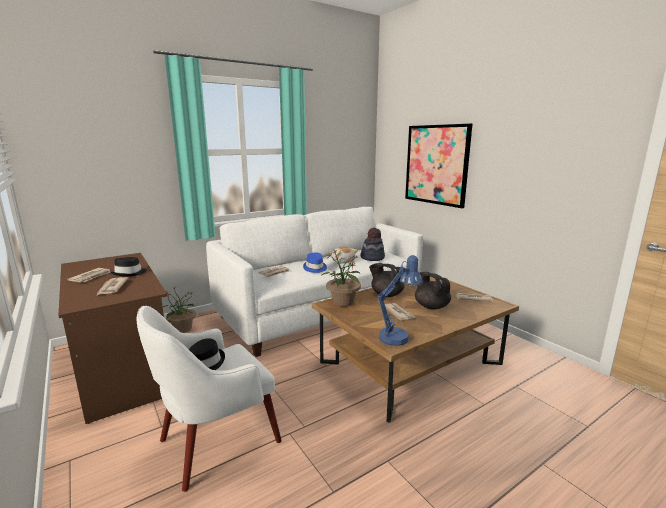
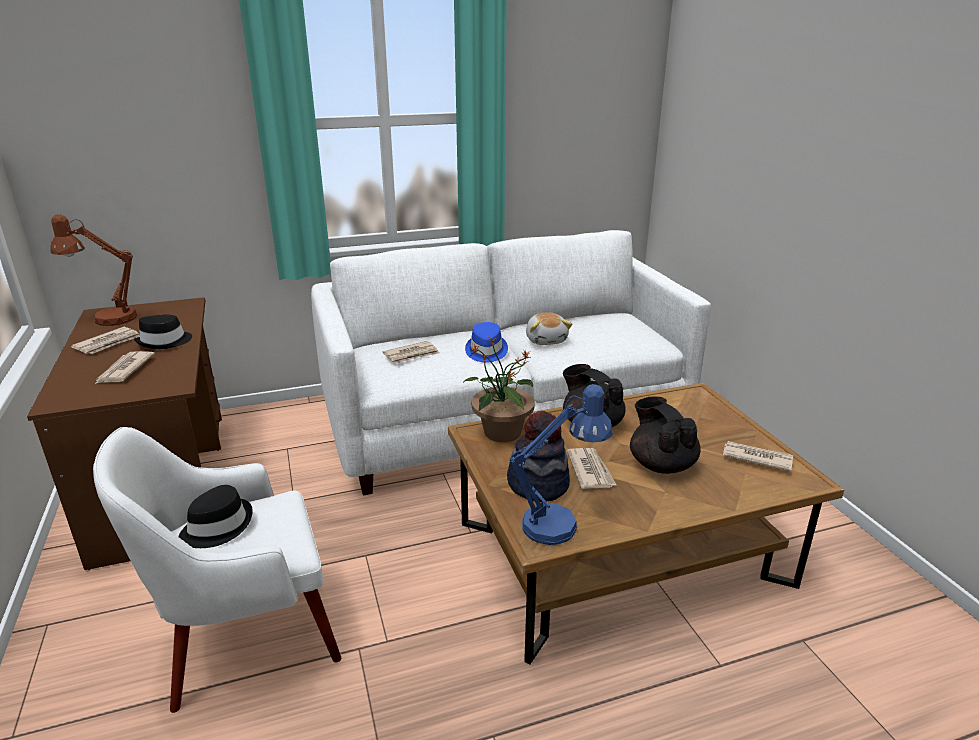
camera: 15 degrees right, 10 degrees up
potted plant [163,287,196,333] -> none
hat [361,228,385,261] -> hat moved to [507,411,570,502]
picture [405,124,472,208] -> none
none -> brown table lamp [51,214,137,326]

